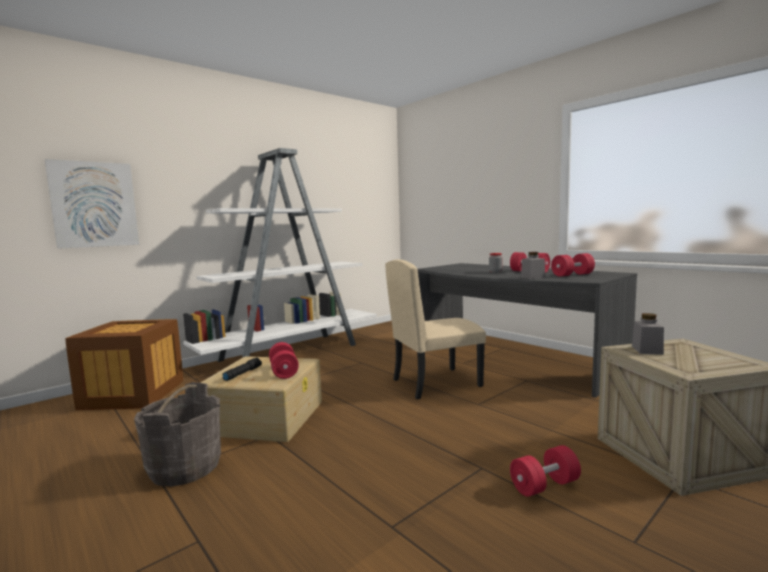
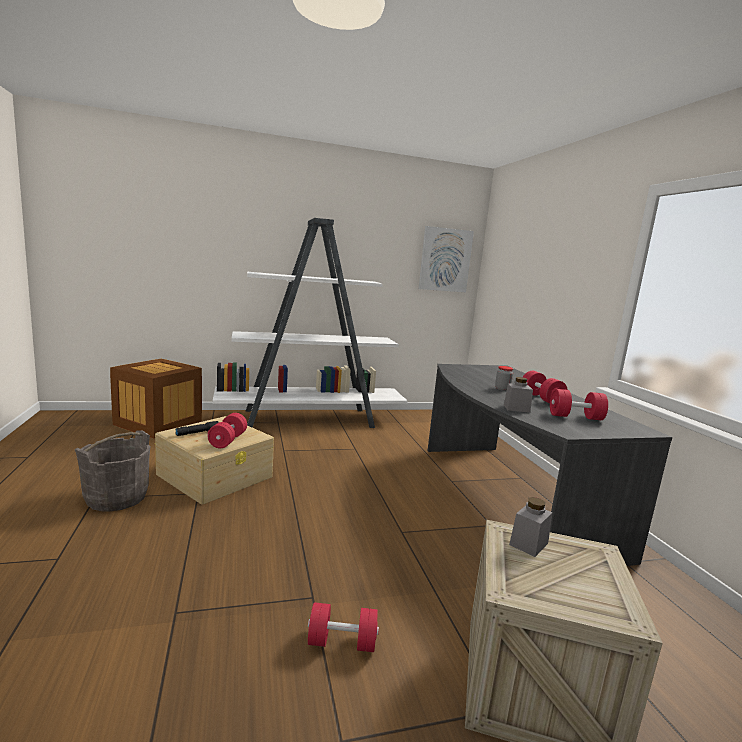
camera: 25 degrees right, 5 degrees up
picture [45,159,139,249] -> picture moved to [419,226,474,292]
beige chair [385,259,486,399] -> none

